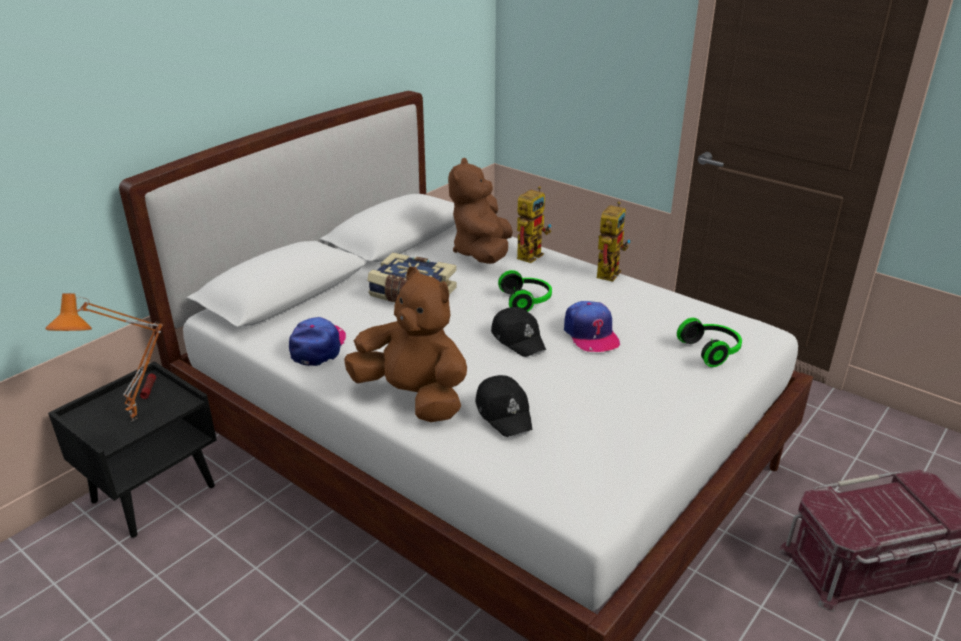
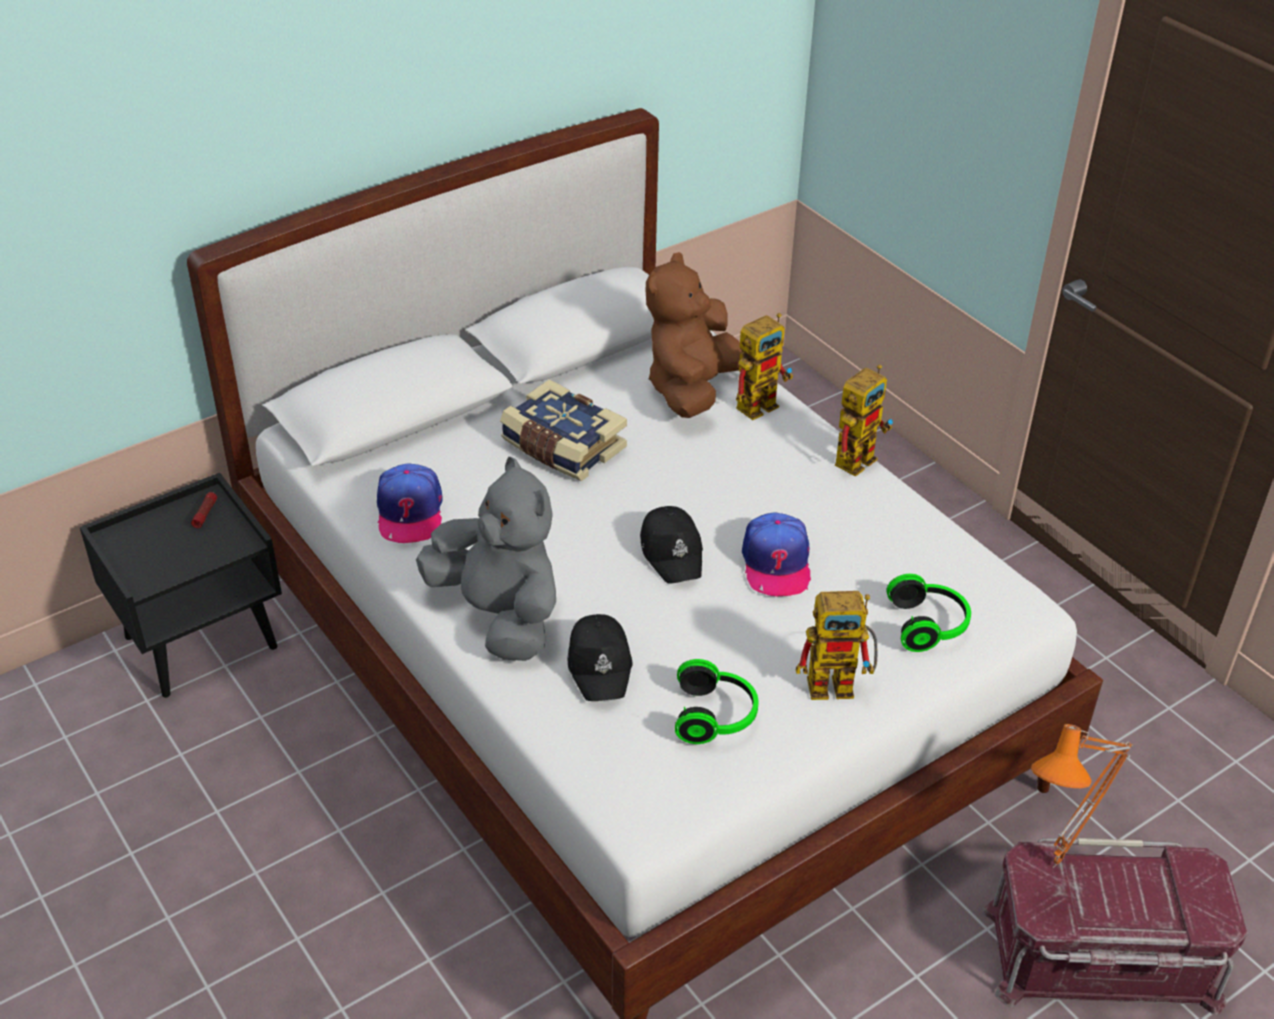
camera: 15 degrees right, 10 degrees up
orange table lamp [45,293,163,422] -> orange table lamp moved to [1031,724,1133,868]
cap [289,317,346,366] -> cap turned 150 degrees clockwise [377,464,443,543]
brown plush toy [344,267,467,422] -> grey plush toy [416,457,556,661]
headphones [498,270,552,312] -> headphones moved to [675,659,759,744]
none -> toy robot [796,591,877,700]

